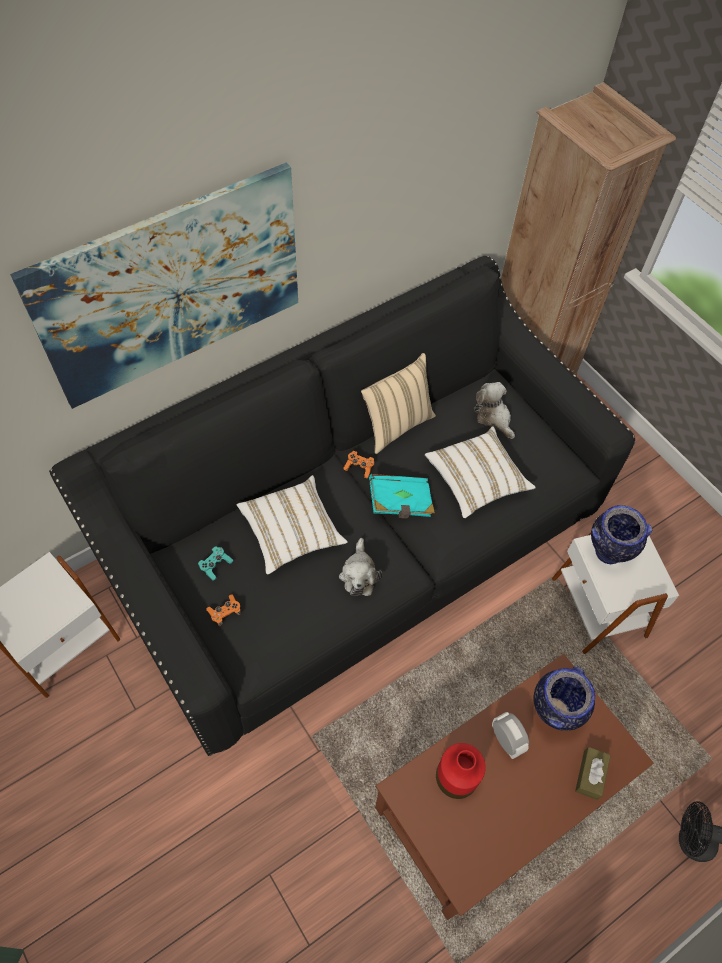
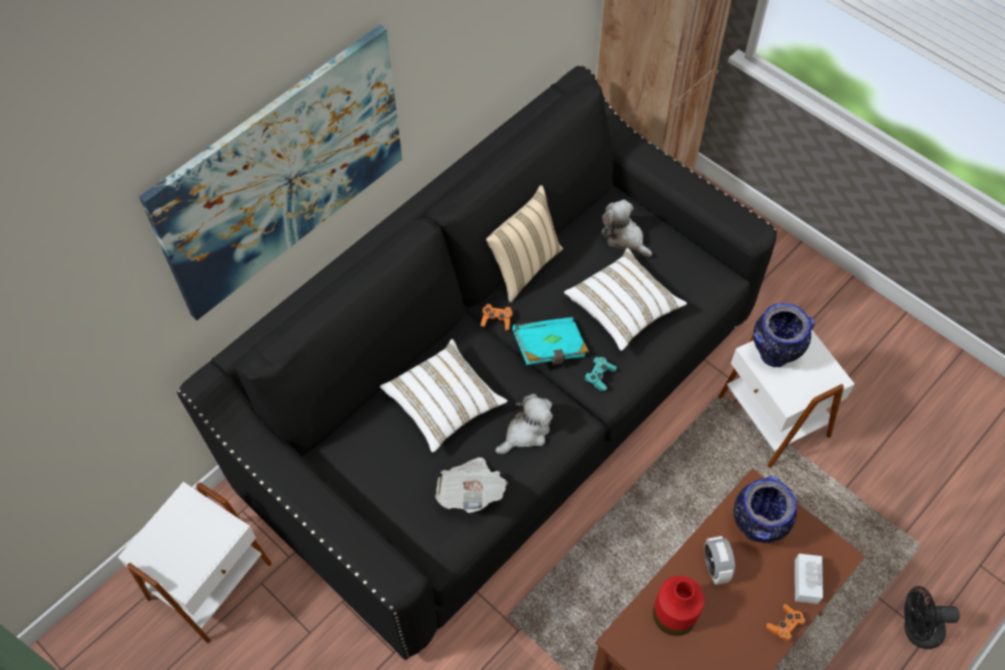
camera: 10 degrees left, 0 degrees up
turquoise game controller [198,546,233,581] -> turquoise game controller moved to [584,357,617,391]
orange game controller [206,594,241,626] -> orange game controller moved to [766,604,806,642]
plush toy [339,538,382,596] -> plush toy turned 120 degrees counterclockwise [495,394,553,454]
alarm clock [492,712,529,759] -> alarm clock turned 150 degrees counterclockwise [704,536,735,585]
brown tissue box [575,747,611,800] -> white tissue box [795,553,823,604]
none -> newspaper [435,457,508,513]

